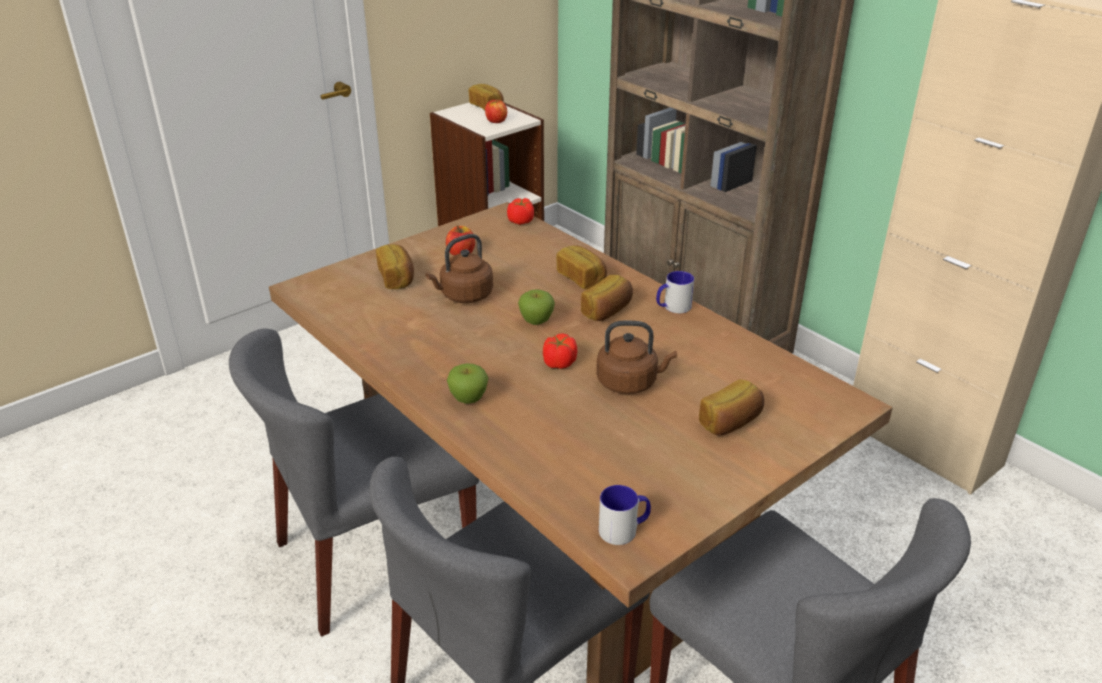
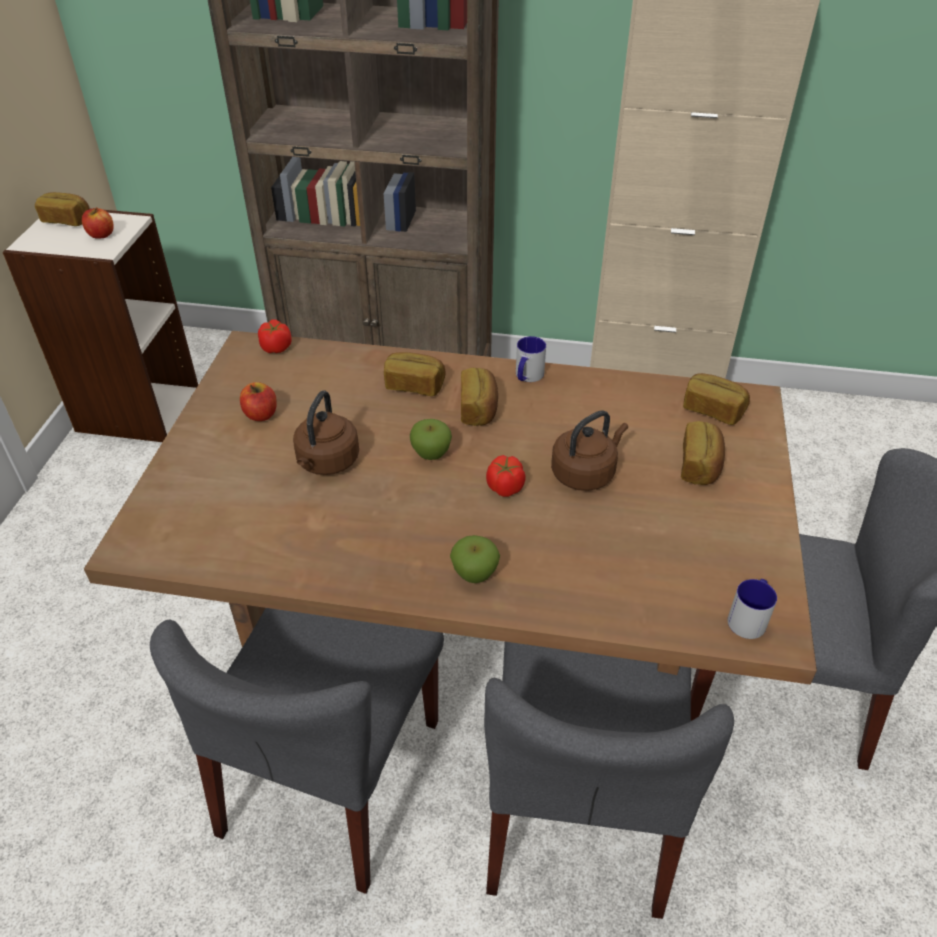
camera: 40 degrees left, 10 degrees up
bread [376,244,414,289] -> bread moved to [683,373,750,425]

